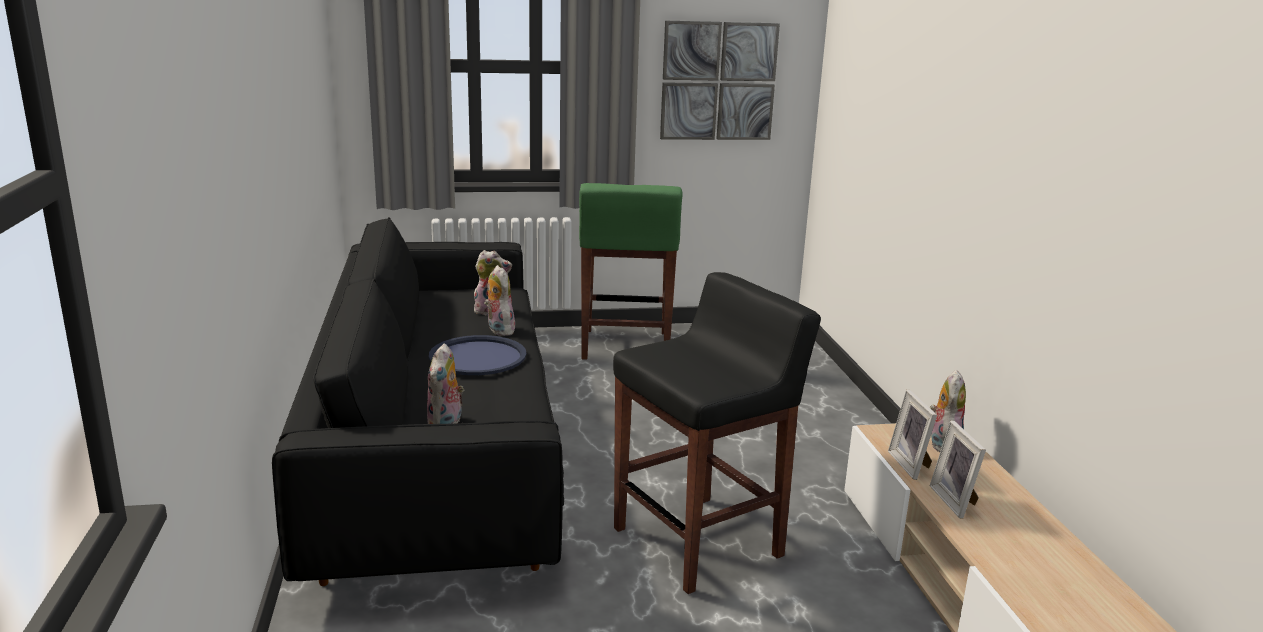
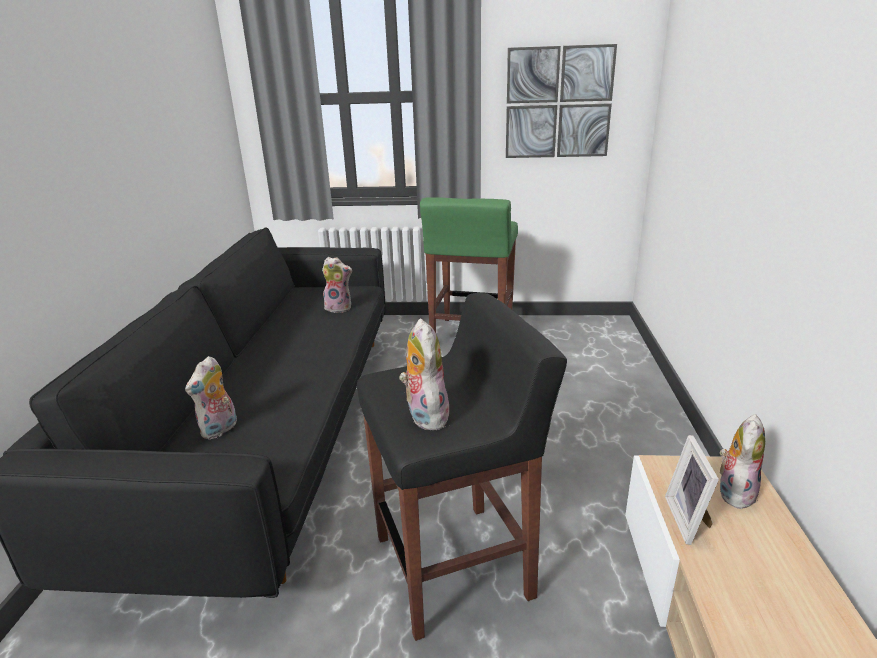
camera: 15 degrees right, 5 degrees up
blue tray [429,335,527,375] -> none
plush toy [484,265,515,336] -> plush toy moved to [399,318,451,430]
picture frame [930,421,986,518] -> none

